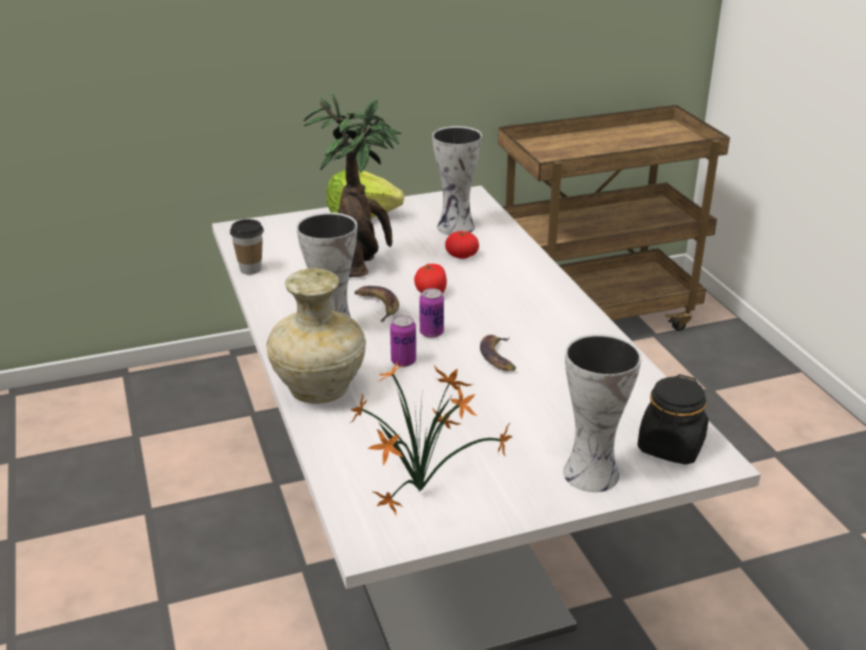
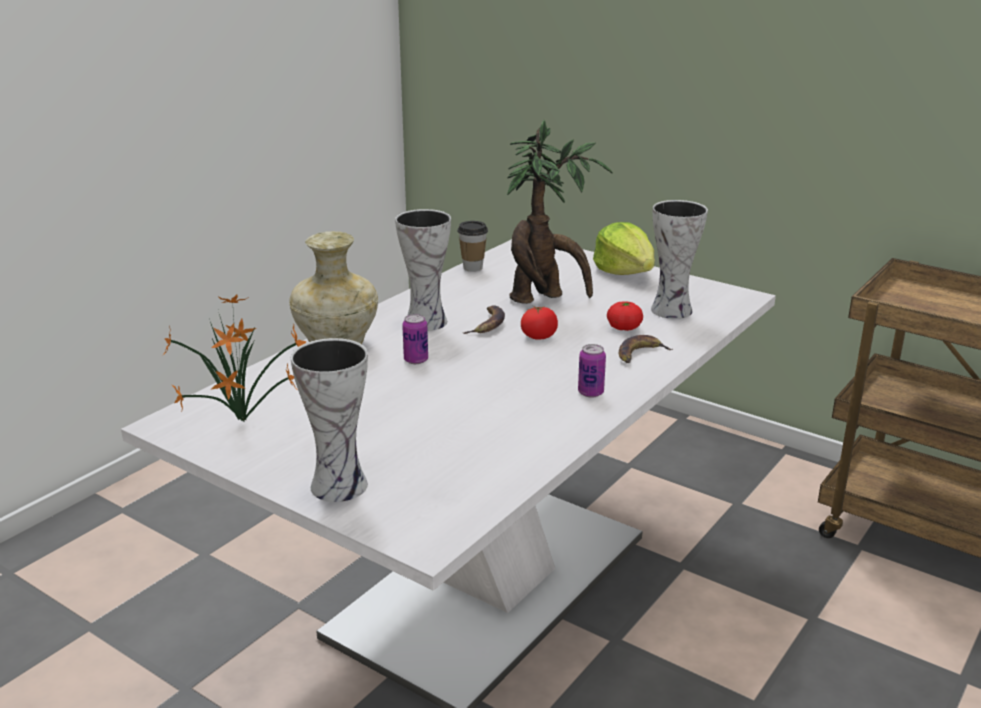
camera: 55 degrees right, 5 degrees down
can [419,288,444,338] -> can moved to [578,344,606,398]
banana [480,335,516,371] -> banana moved to [619,335,673,363]
black jar [637,374,709,465] -> none

